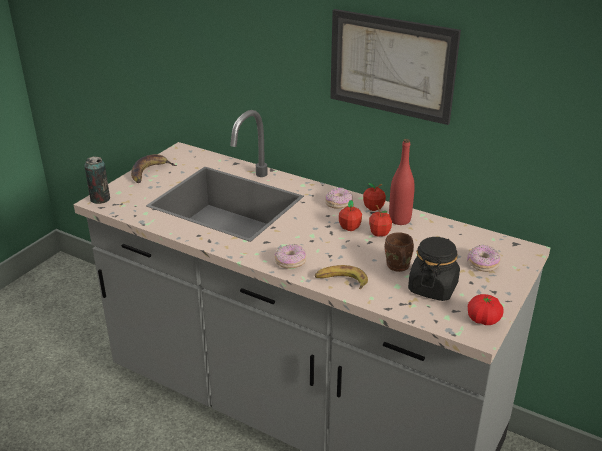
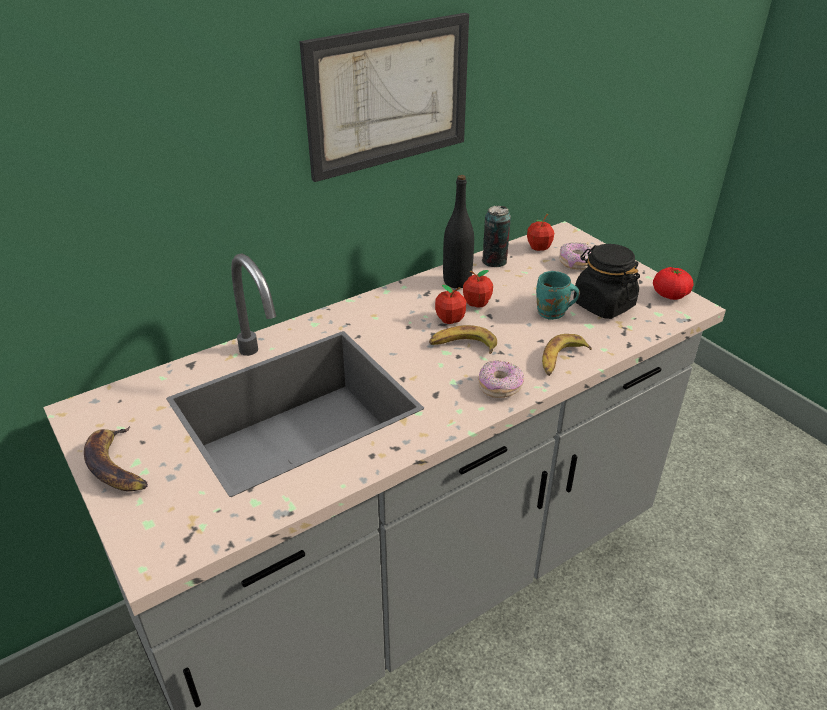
camera: 65 degrees left, 5 degrees up
can [84,156,110,204] -> can moved to [482,206,511,267]
donut [325,187,353,208] -> none
apple [363,183,386,211] -> apple moved to [527,214,554,251]
brown mug [385,232,414,272] -> turquoise mug [536,271,580,320]
red bottle [389,139,415,225] -> black bottle [443,175,474,288]
none -> banana [429,325,497,354]

